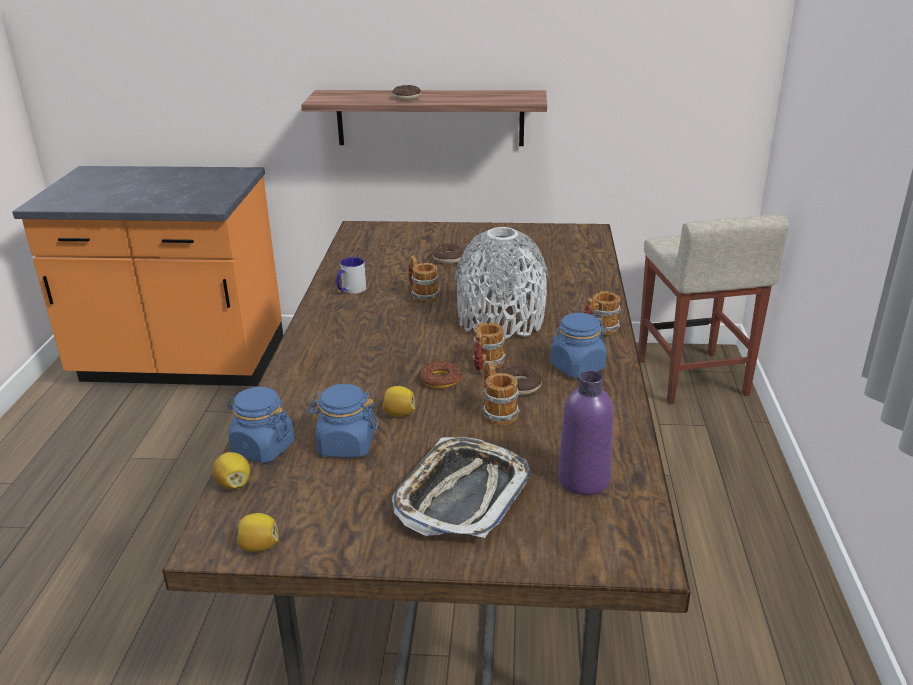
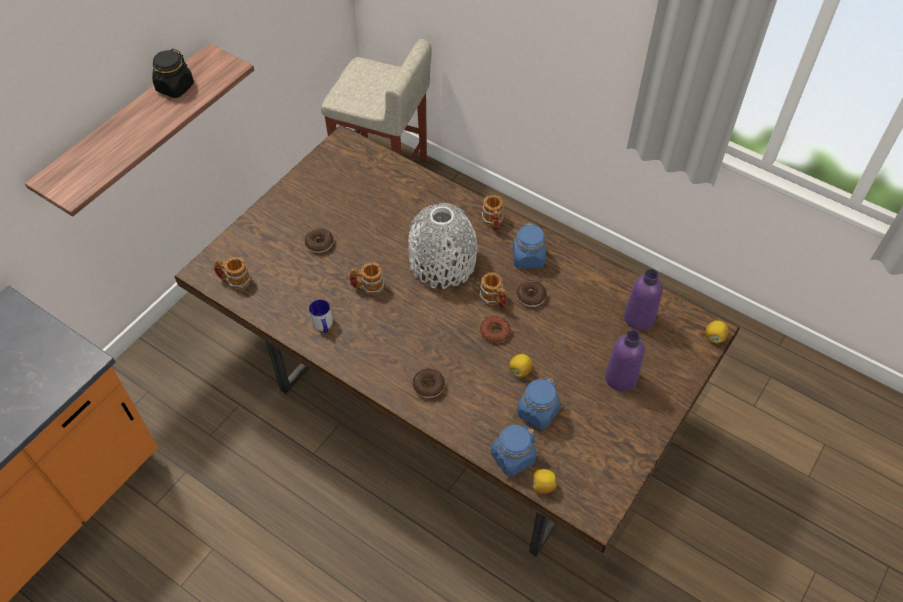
camera: 60 degrees left, 25 degrees up
lemon [237,513,278,552] -> lemon moved to [706,320,729,343]
donut [392,85,421,101] -> donut moved to [413,369,445,398]
tray [392,437,530,538] -> purple bottle [605,330,645,391]
mug [482,361,520,425] -> mug moved to [214,257,251,290]
none -> black jar [152,49,194,98]

